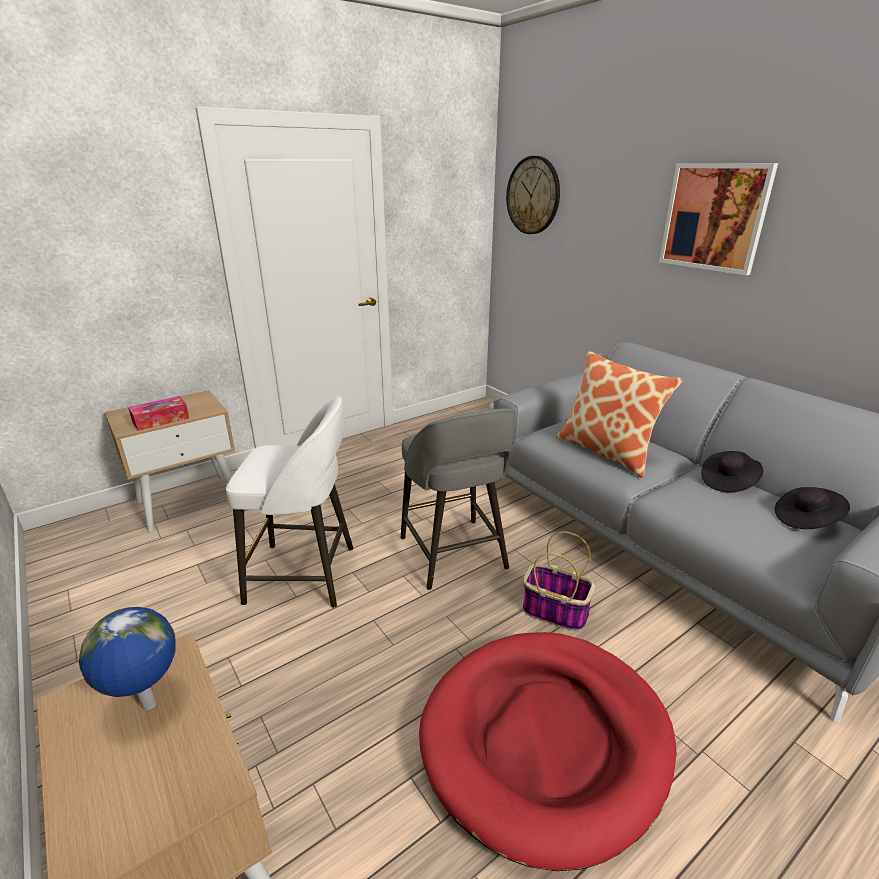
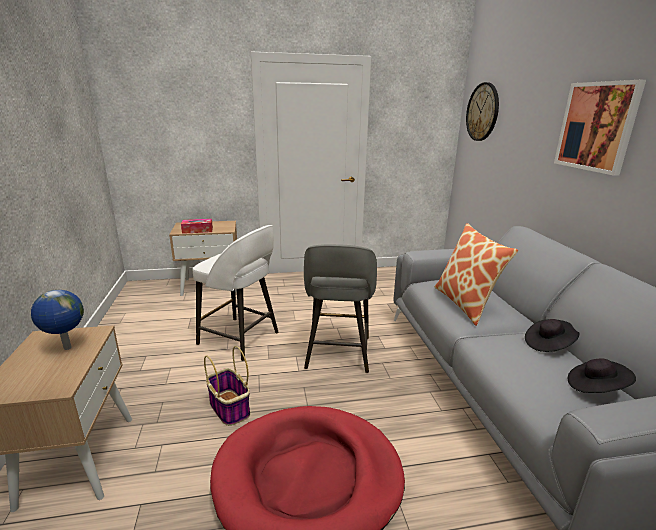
camera: 25 degrees right, 5 degrees down
basket [523,531,595,631] -> basket moved to [204,346,250,426]

